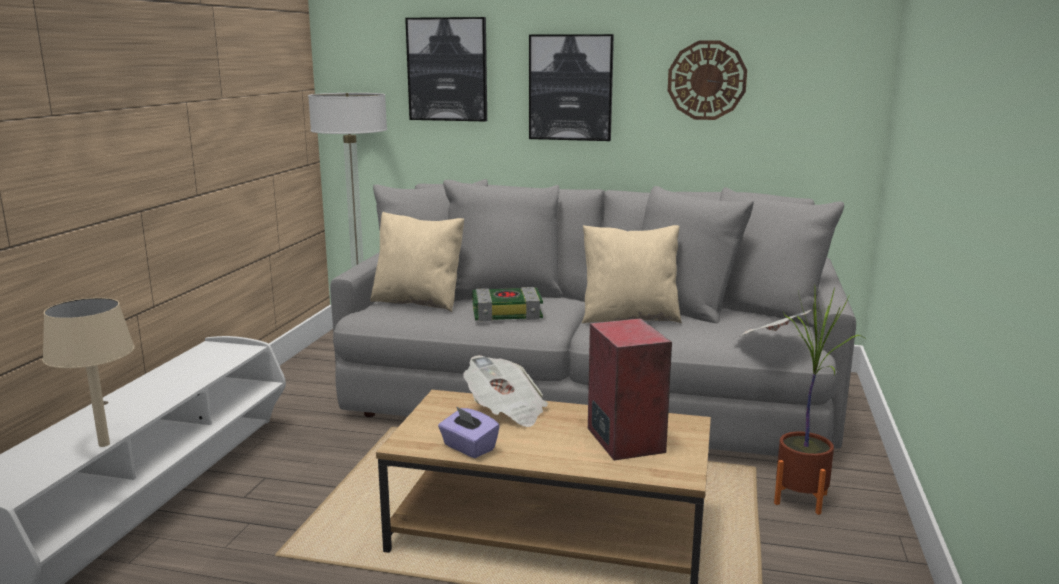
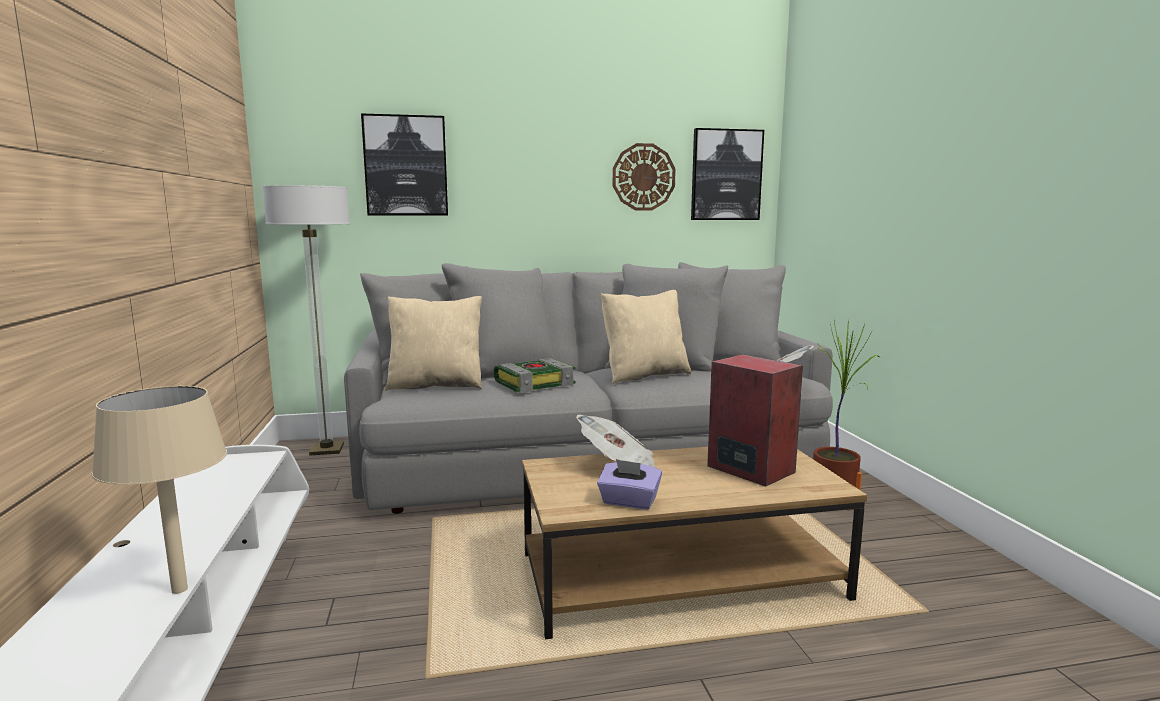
camera: 25 degrees left, 5 degrees down
picture [529,34,614,141] -> picture moved to [691,128,764,220]

